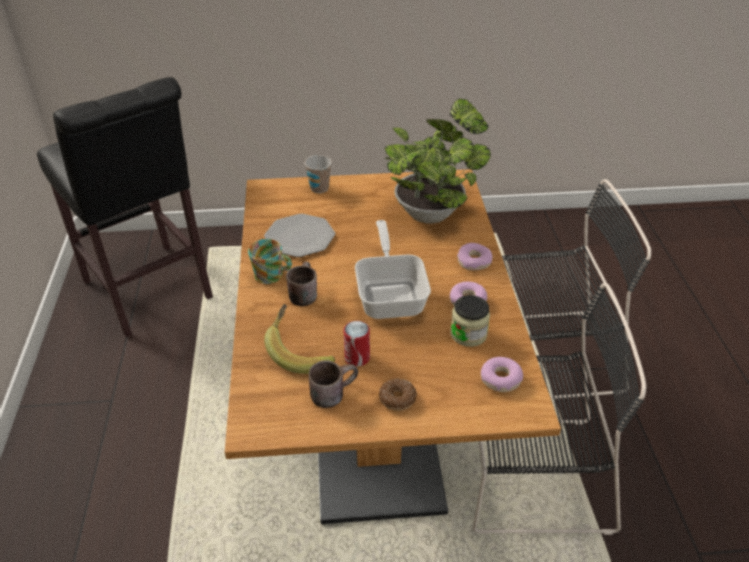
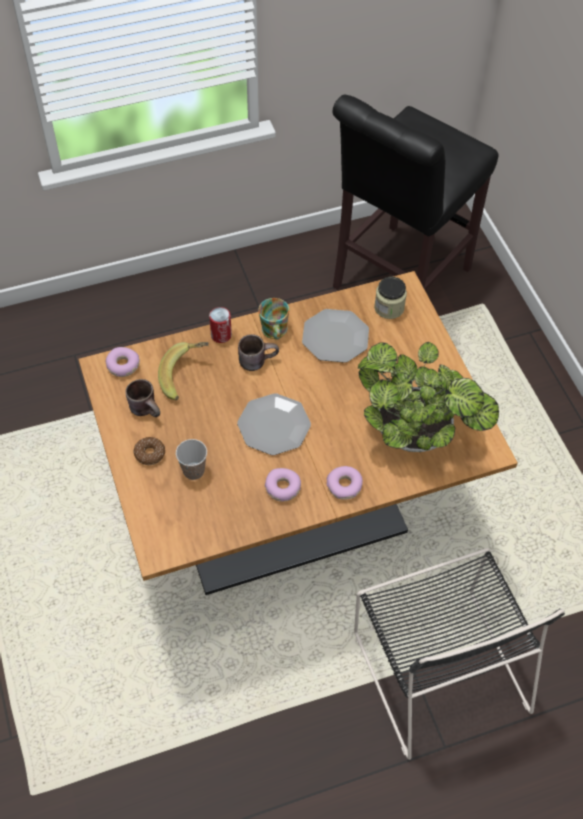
camera: 75 degrees right, 15 degrees up
cup [305,155,332,193] -> cup moved to [176,439,207,480]
can [343,321,370,367] -> can moved to [209,307,232,343]
frying pan [355,220,431,319] -> plate [237,393,311,455]
jar [450,295,490,347] -> jar moved to [374,277,407,319]
black chair [473,283,646,535] -> none
donut [481,357,523,392] -> donut moved to [105,347,140,377]

